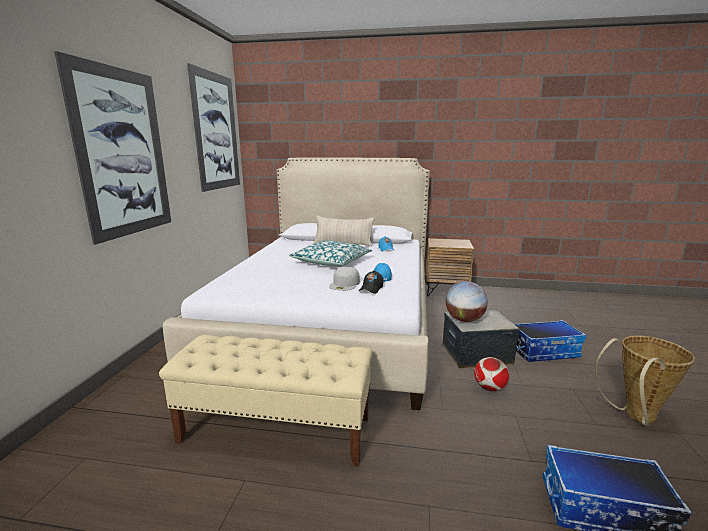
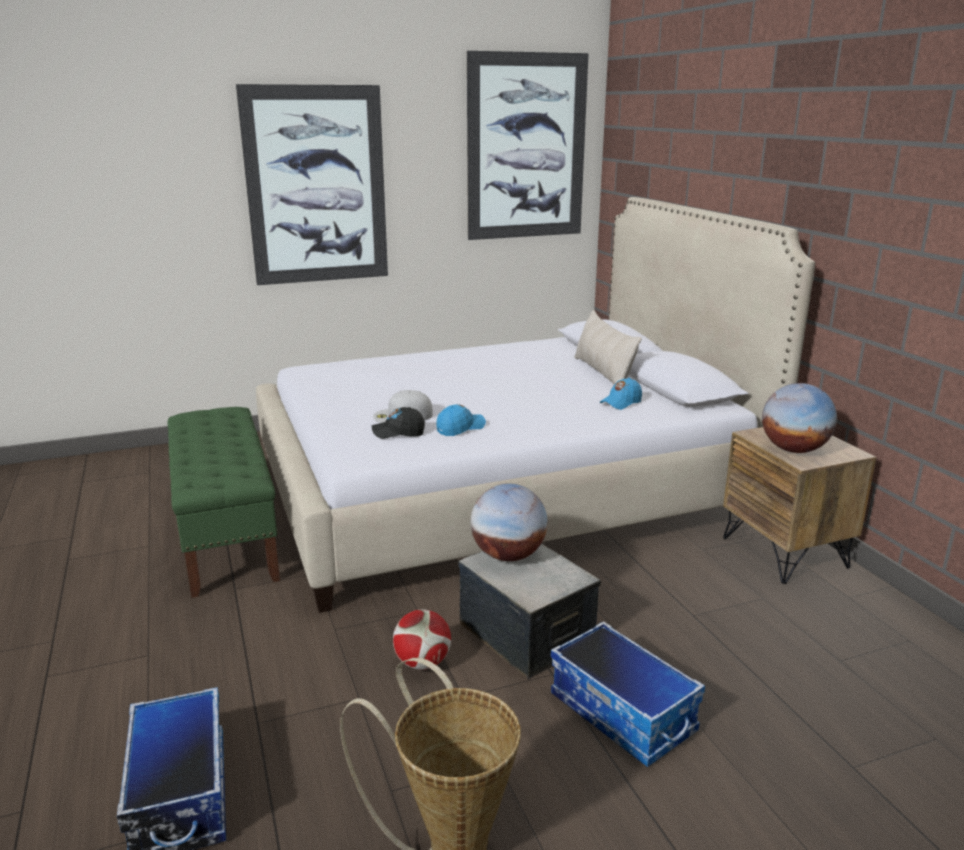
camera: 60 degrees right, 5 degrees up
beige bench [159,335,372,467] -> green bench [168,407,280,598]
pillow [289,241,372,267] -> none
none -> globe [762,383,837,453]

